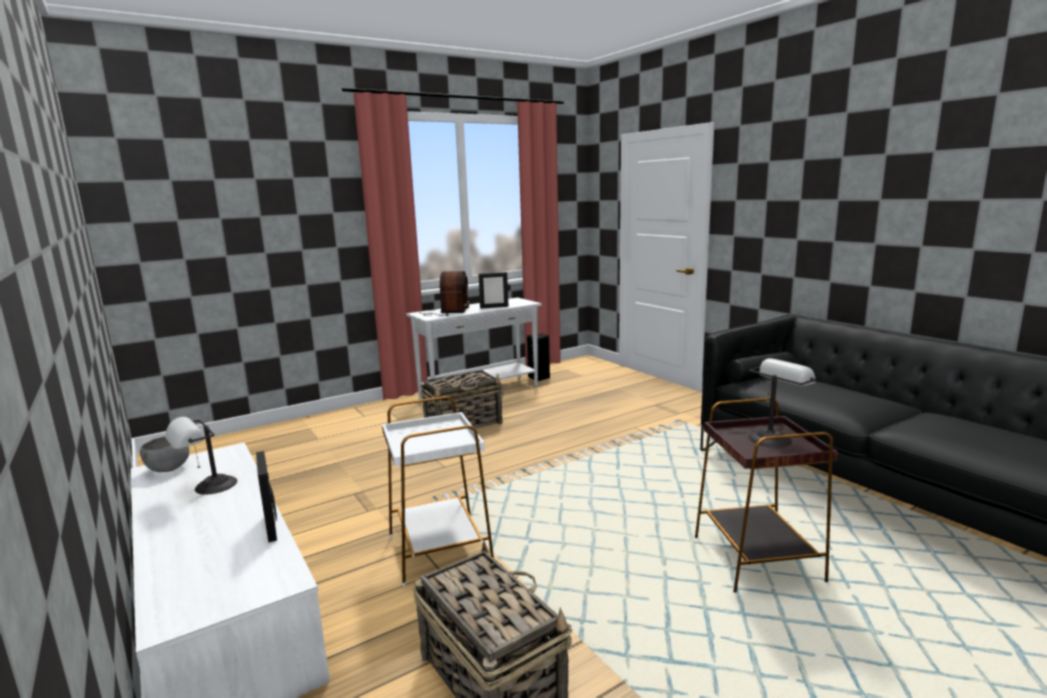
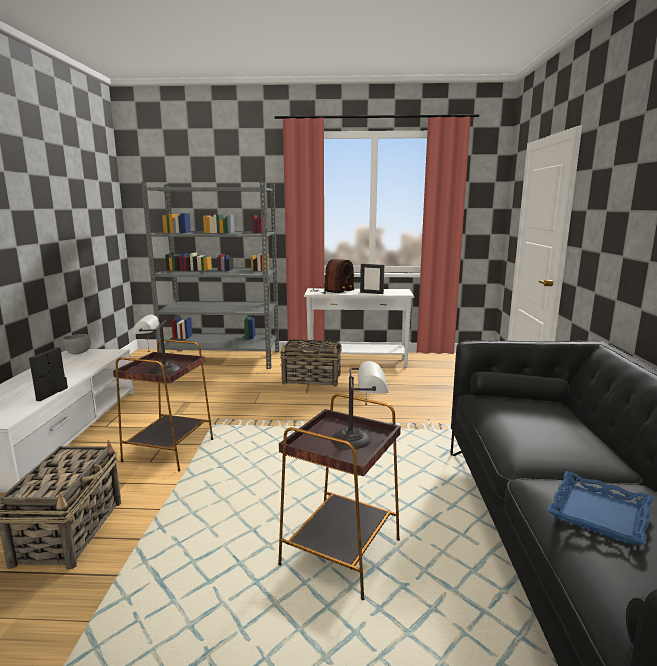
camera: 35 degrees right, 0 degrees up
table lamp [165,417,237,495] -> table lamp moved to [132,315,180,374]
white side table [382,396,494,587] -> brown side table [113,339,213,472]
black speaker [527,334,550,381] -> none
none -> grey bookcase [141,182,279,369]
none -> blue tray [547,471,653,545]

